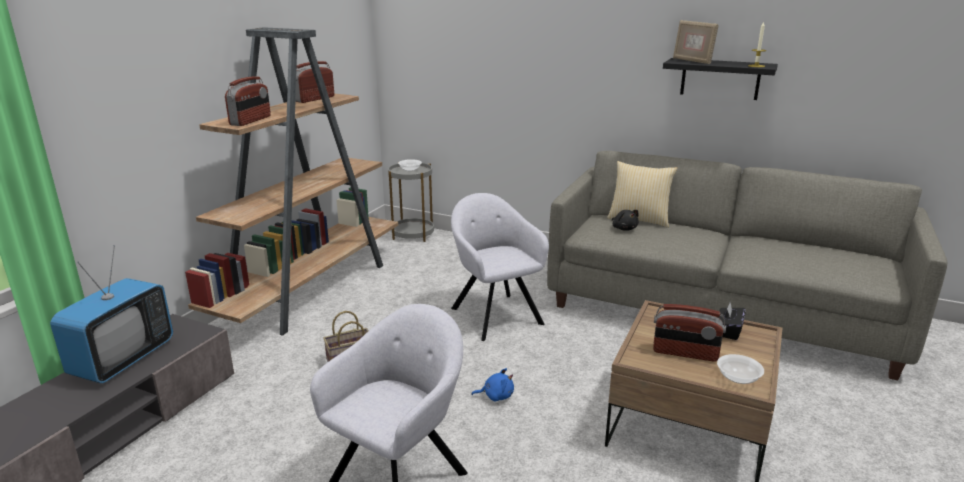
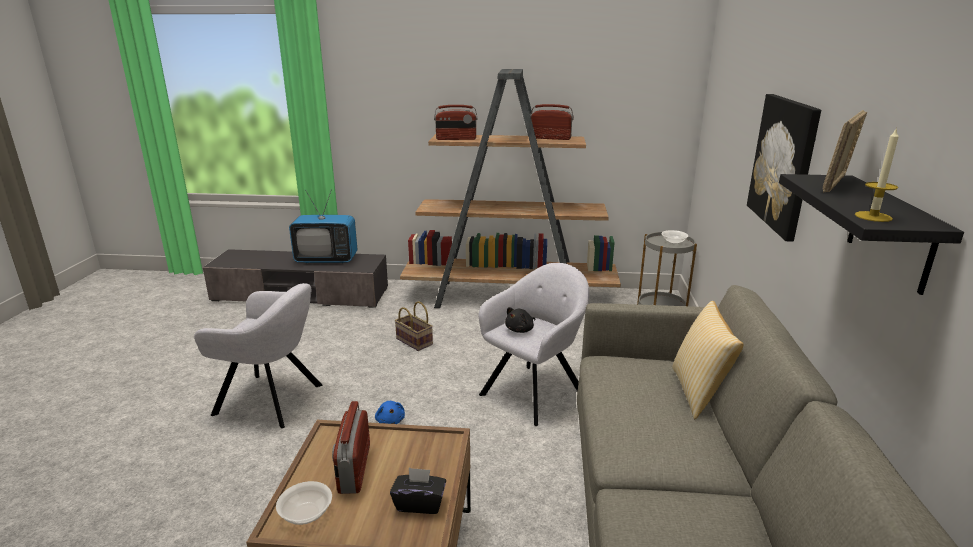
camera: 70 degrees right, 0 degrees up
black plush toy [612,210,639,231] -> black plush toy moved to [505,307,535,333]
none -> picture [747,94,821,241]

